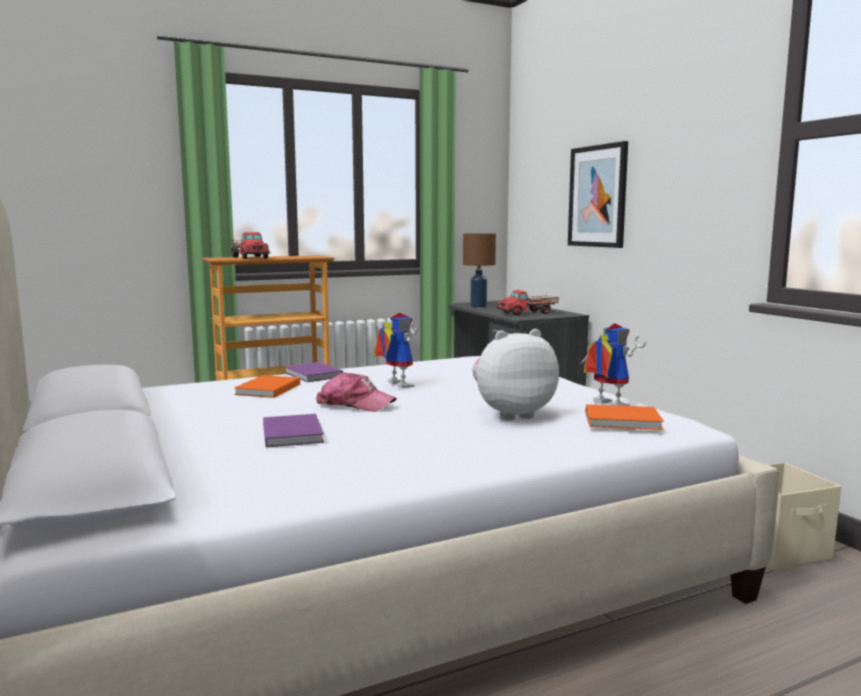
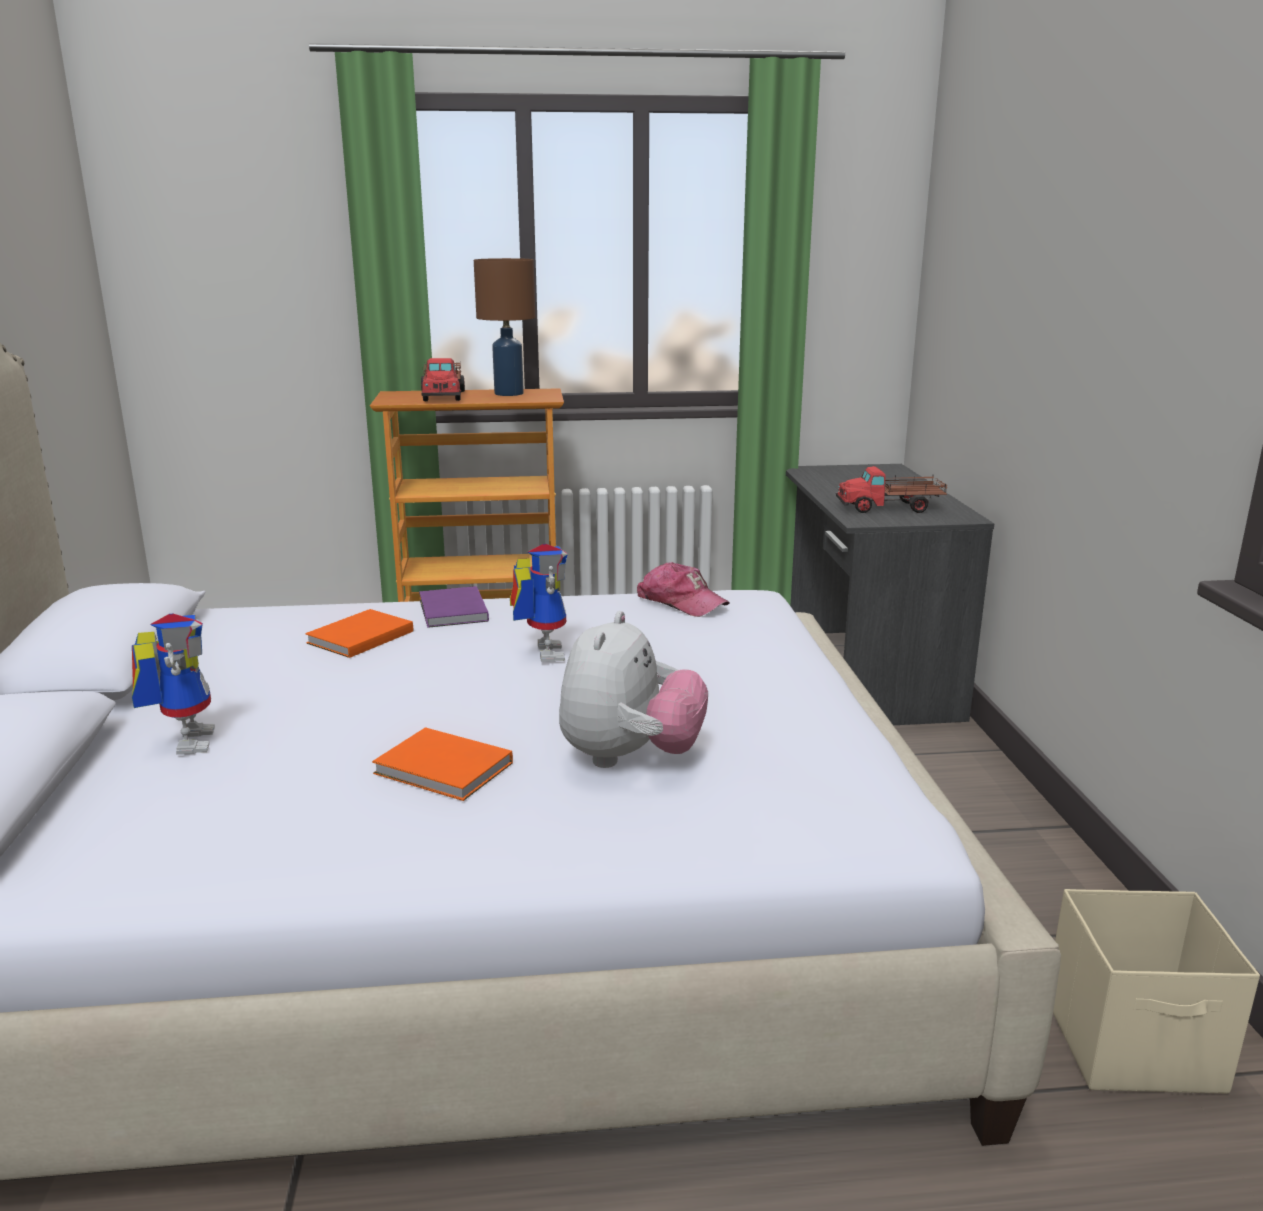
camera: 20 degrees right, 10 degrees up
purple book [263,414,324,447] -> none
cap [316,372,397,412] -> cap moved to [637,562,730,617]
brown table lamp [463,233,496,307] -> brown table lamp moved to [474,258,535,396]
plush toy [472,329,559,420] -> plush toy turned 105 degrees clockwise [559,611,708,768]
picture [568,141,628,248] -> none
toy robot [580,323,646,406] -> toy robot moved to [132,614,215,755]
orange book [585,404,664,430] -> orange book moved to [372,727,513,801]

